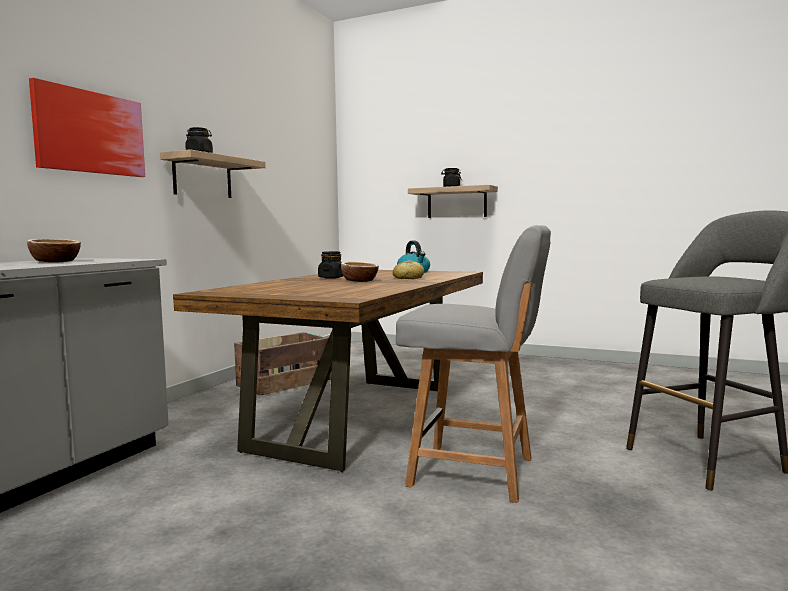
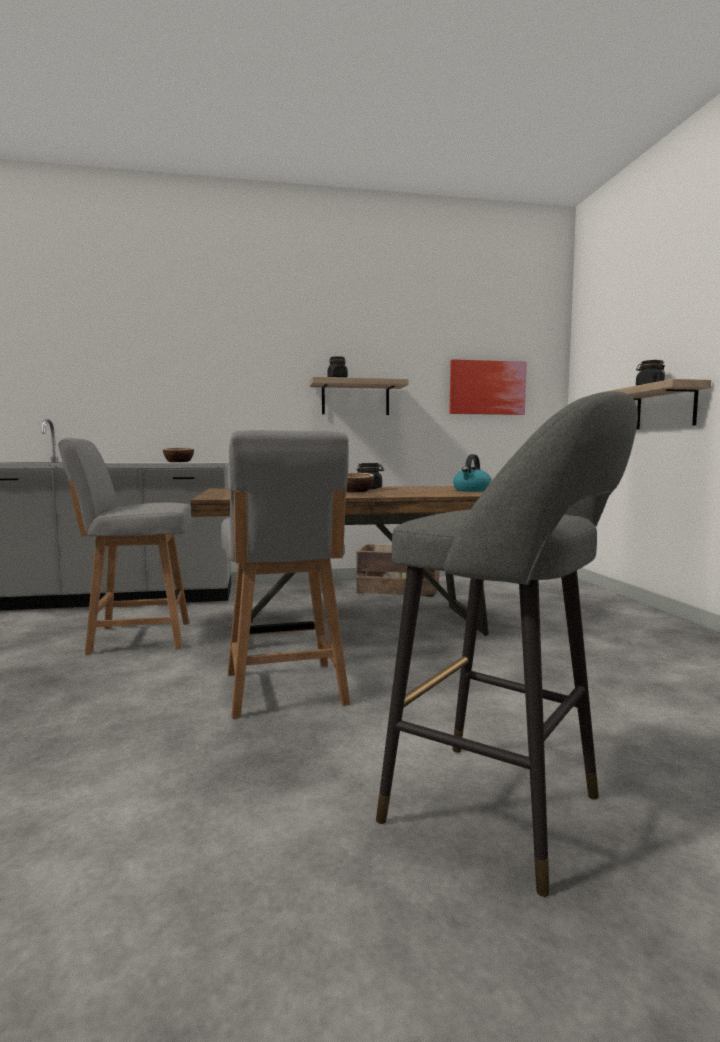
camera: 55 degrees right, 0 degrees up
picture [29,78,145,177] -> picture moved to [449,359,527,415]
bread [393,260,424,279] -> none
none -> grey chair [58,437,192,655]

